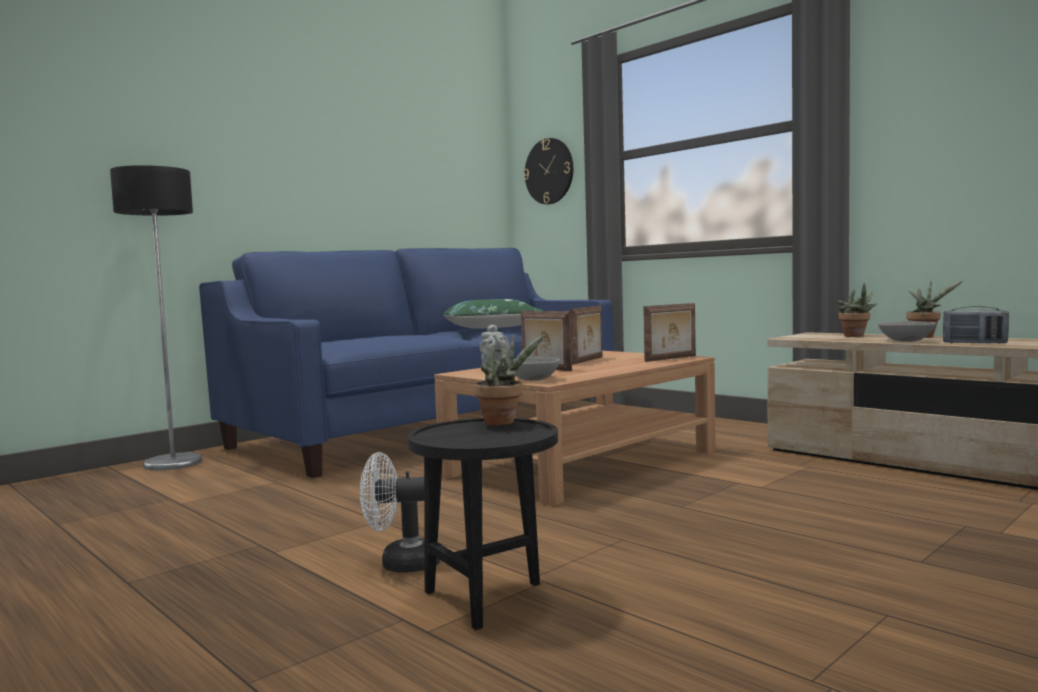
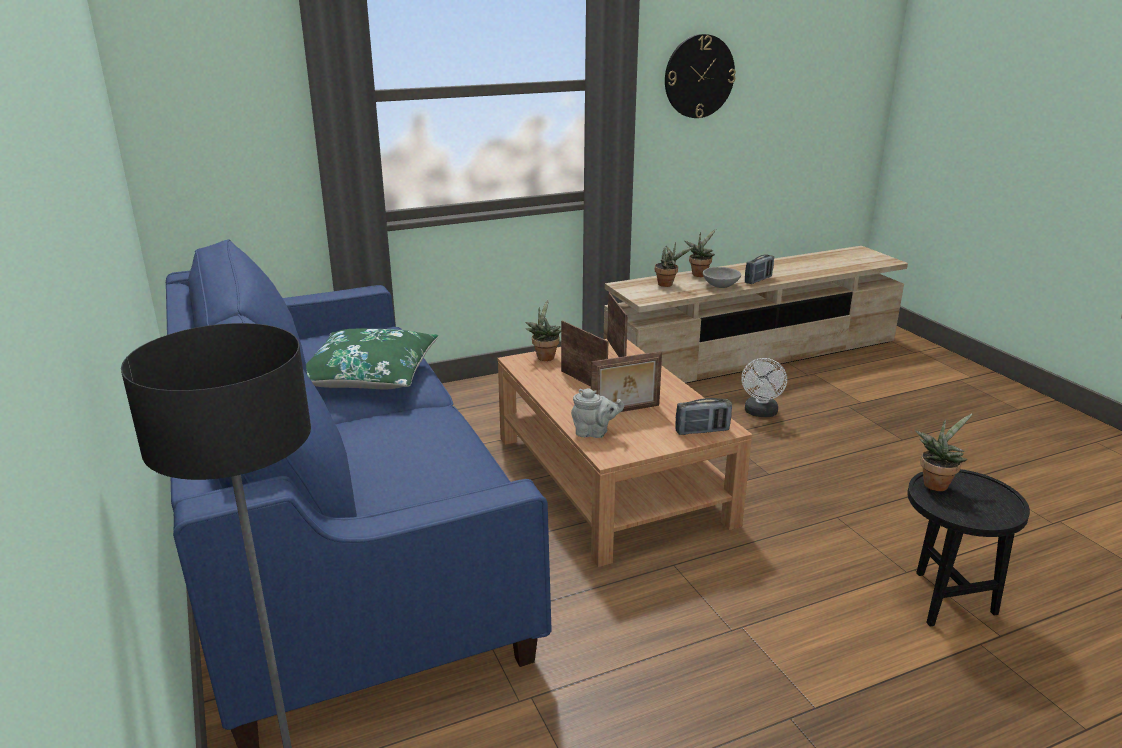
camera: 70 degrees left, 20 degrees up
white fan [360,452,441,573] -> white fan moved to [741,358,787,417]
grey bowl [513,357,560,381] -> radio [675,398,732,435]
wall clock [523,138,573,204] -> wall clock moved to [665,34,736,118]
none -> potted plant [525,299,561,361]

